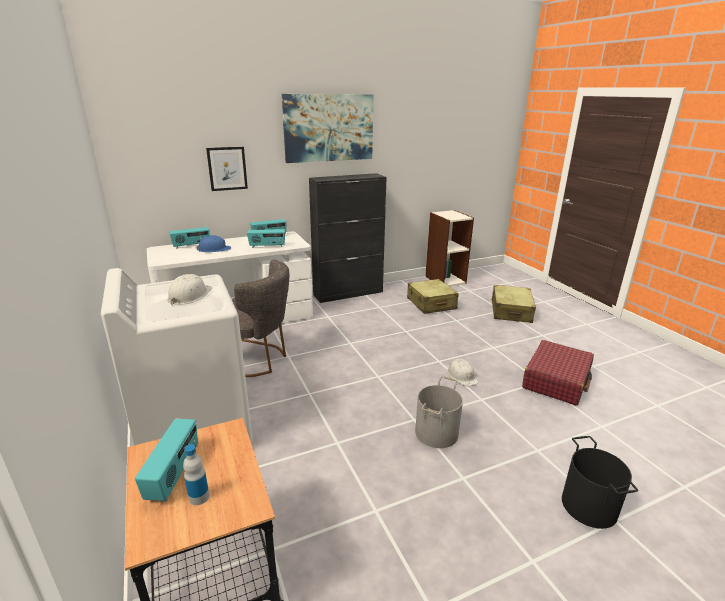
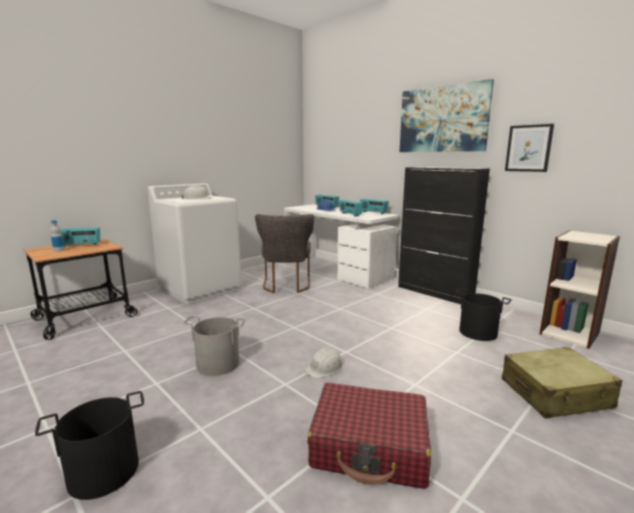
camera: 70 degrees right, 10 degrees down
picture [206,147,248,191] -> picture moved to [505,124,554,172]
beige suitcase [407,279,459,314] -> black bucket [456,289,511,341]

